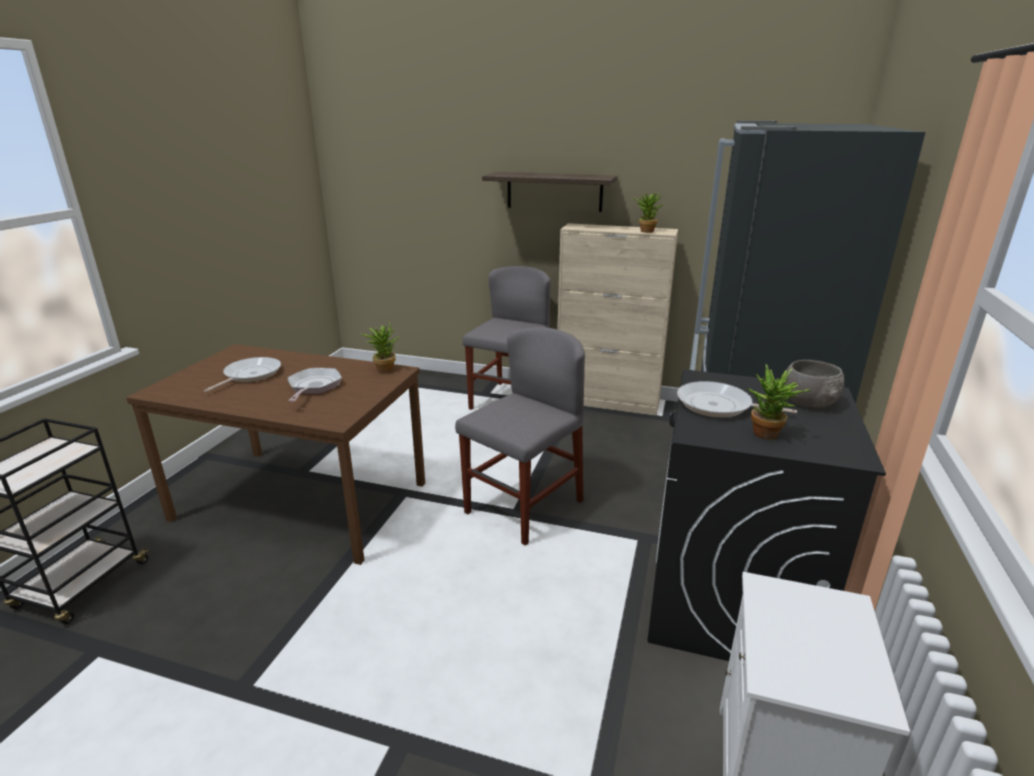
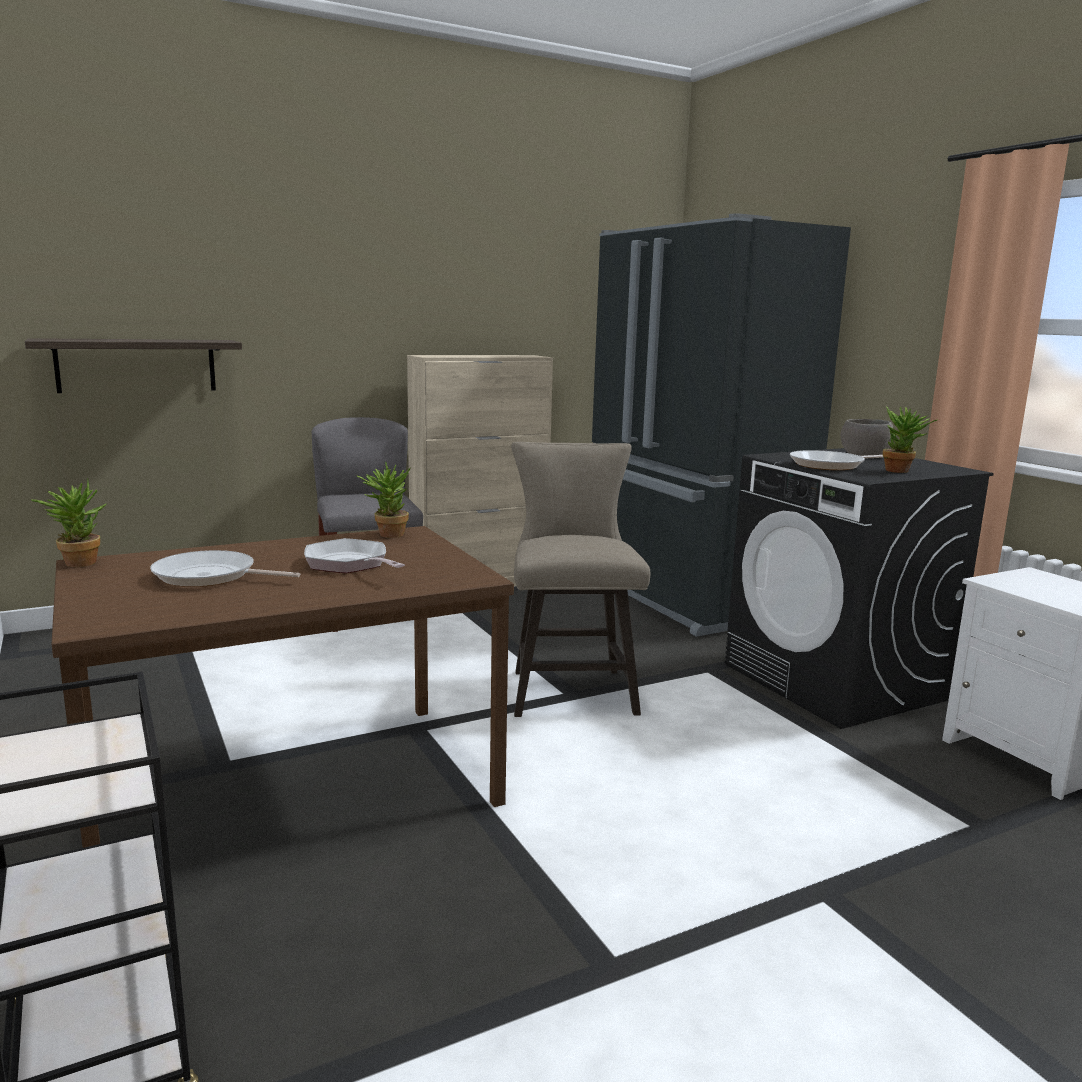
camera: 45 degrees left, 10 degrees down
frying pan [203,357,281,392] -> frying pan turned 60 degrees counterclockwise [150,550,300,587]
grey chair [455,327,585,546] -> beige stool [511,442,650,717]
shelf [482,172,617,212] -> shelf moved to [25,338,242,393]
potted plant [633,191,663,233] -> potted plant moved to [31,479,106,567]

